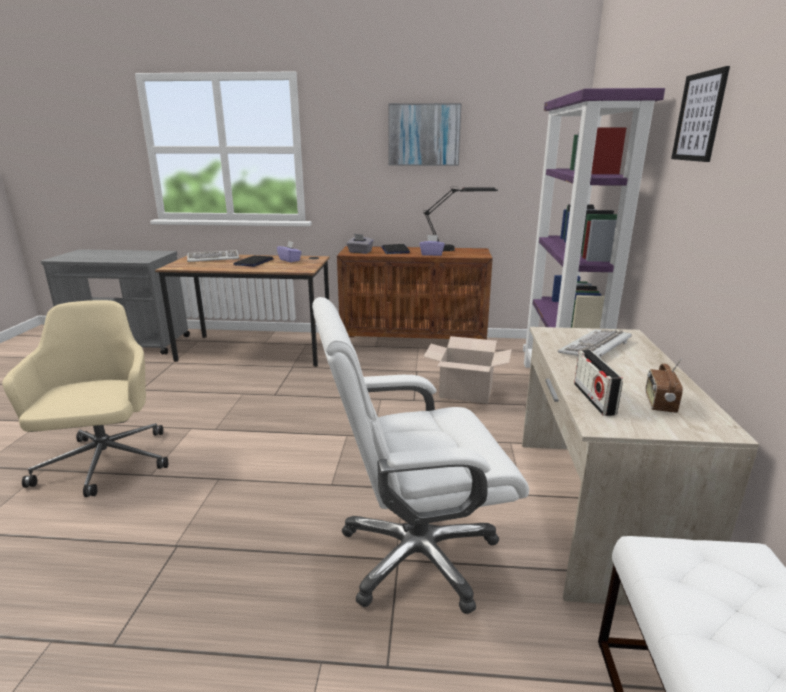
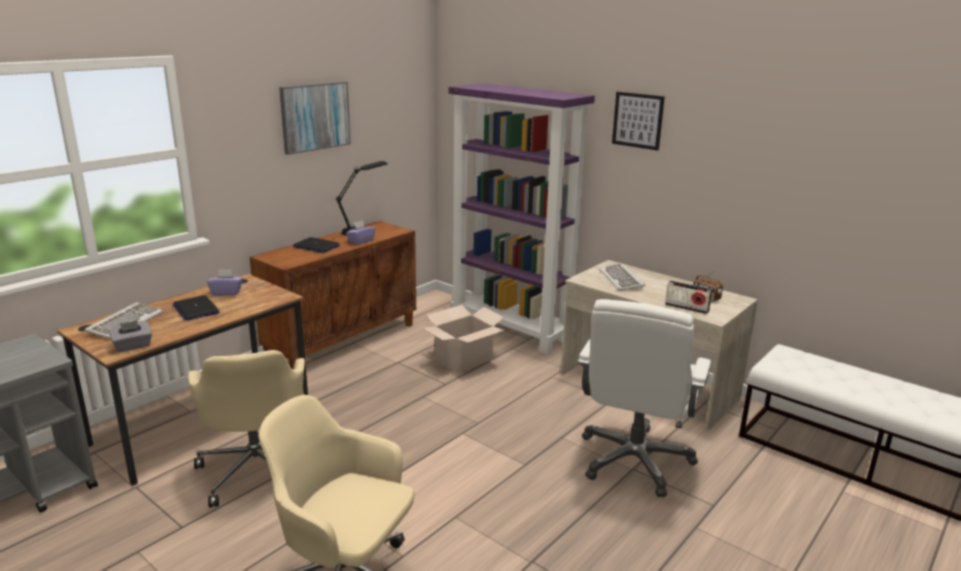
camera: 55 degrees left, 0 degrees up
grey tissue box [346,234,374,254] -> grey tissue box moved to [108,321,152,352]
none -> beige office chair [188,350,305,508]

